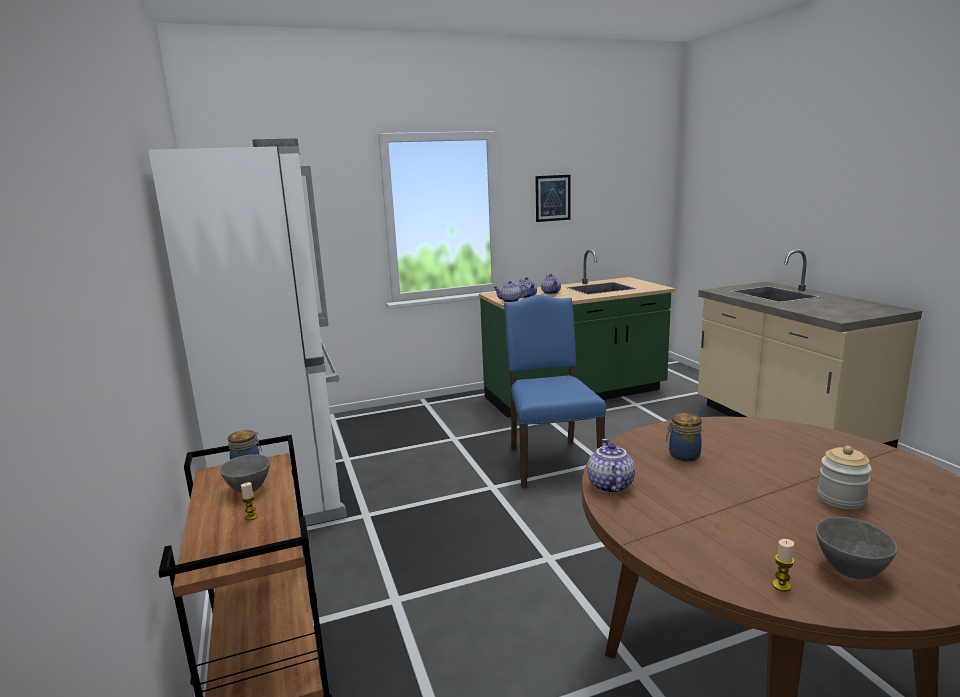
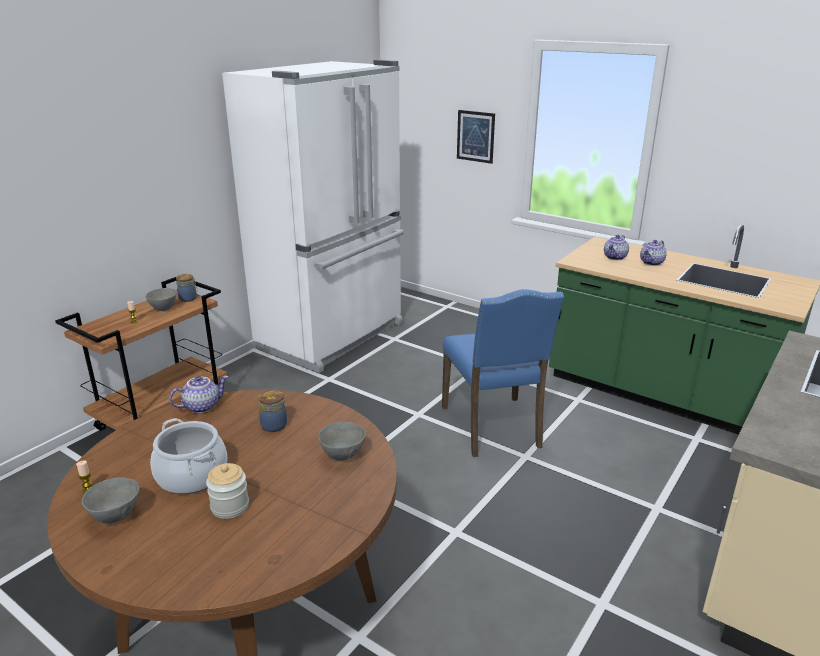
camera: 55 degrees right, 10 degrees up
teapot [493,281,528,302] -> none
blue chair [504,295,606,488] -> blue chair turned 120 degrees clockwise [442,289,564,457]
picture [535,175,570,222] -> picture moved to [457,110,495,164]
none -> cooking pot [150,418,227,494]
none -> grey bowl [318,422,366,461]

